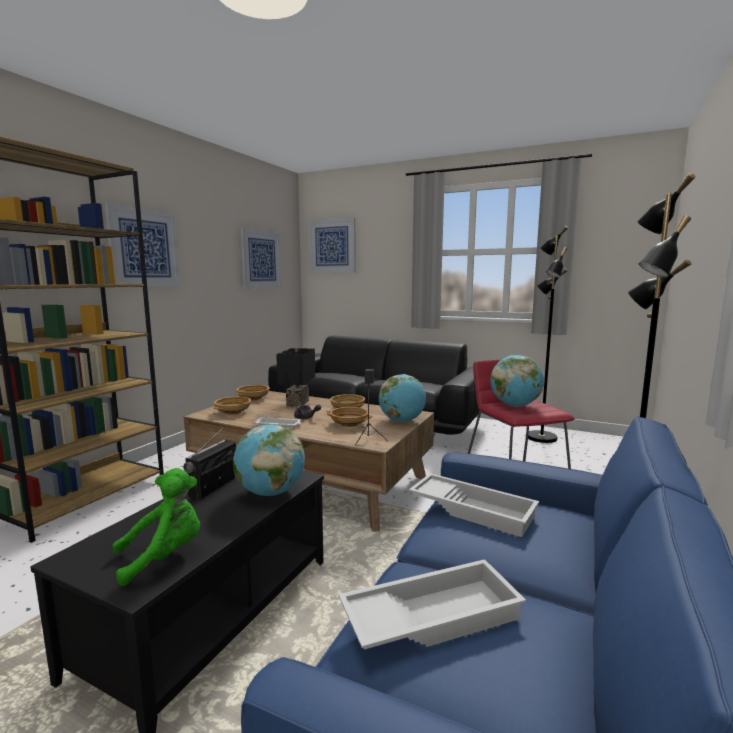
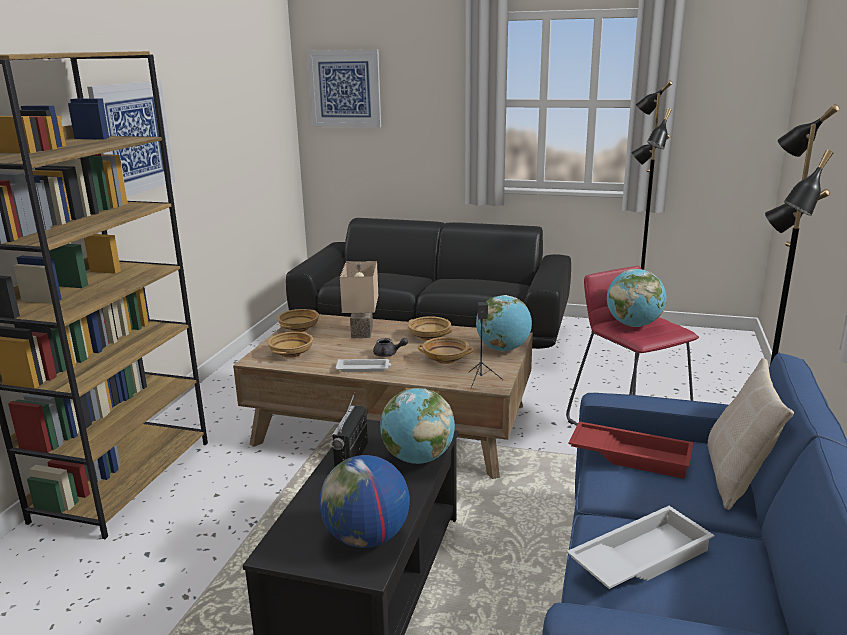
camera: 10 degrees left, 10 degrees up
green plush toy [112,468,200,586] -> globe [319,455,410,548]
picture [240,228,281,289] -> none
black table lamp [276,347,315,407] -> beige table lamp [340,261,378,338]
white tray [409,473,539,537] -> red tray [569,421,693,479]
none -> beige pillow [708,358,794,510]

